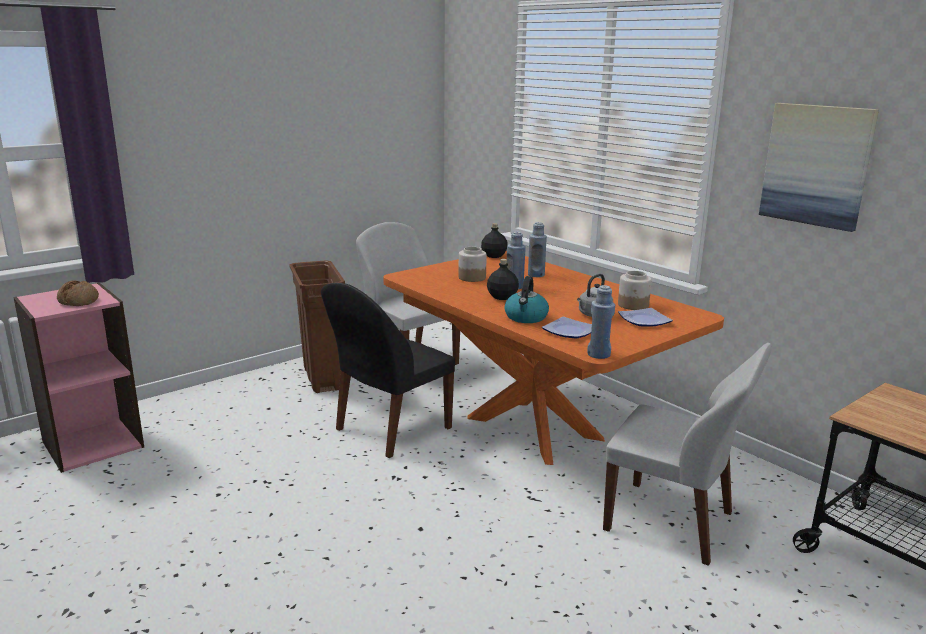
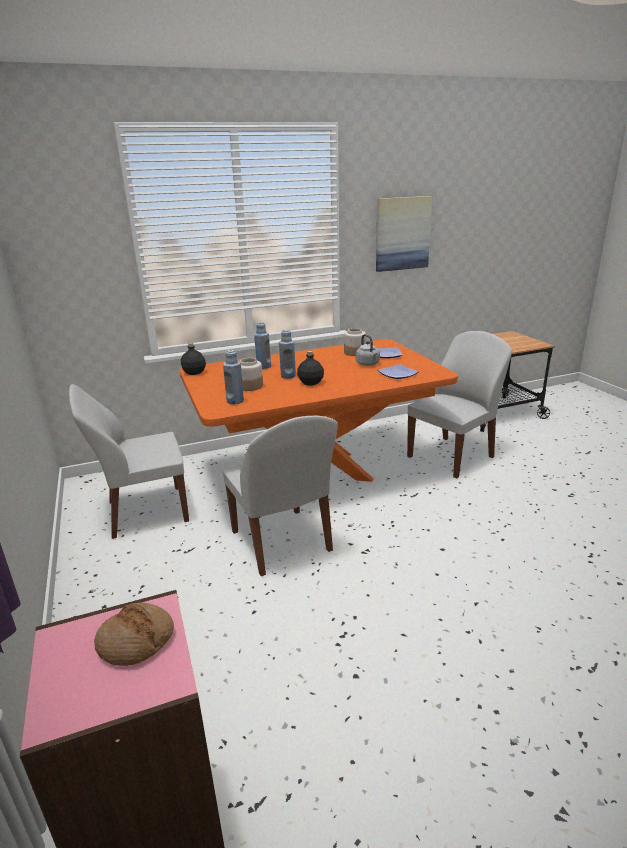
camera: 70 degrees left, 5 degrees up
brown trash can [289,261,345,393] -> none
black chair [321,283,455,458] -> white chair [223,416,338,577]
kettle [505,276,549,323] -> none
blue bottle [587,285,615,359] -> blue bottle moved to [223,350,244,405]

